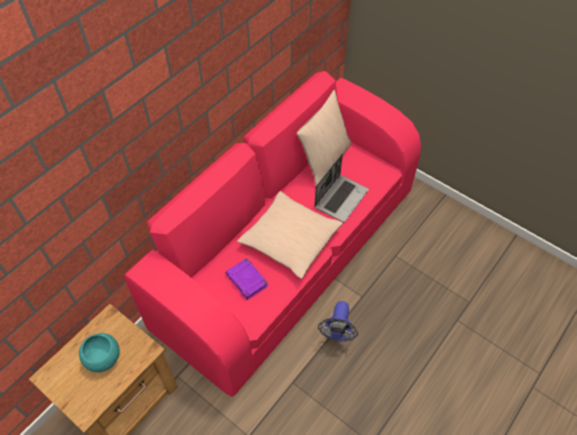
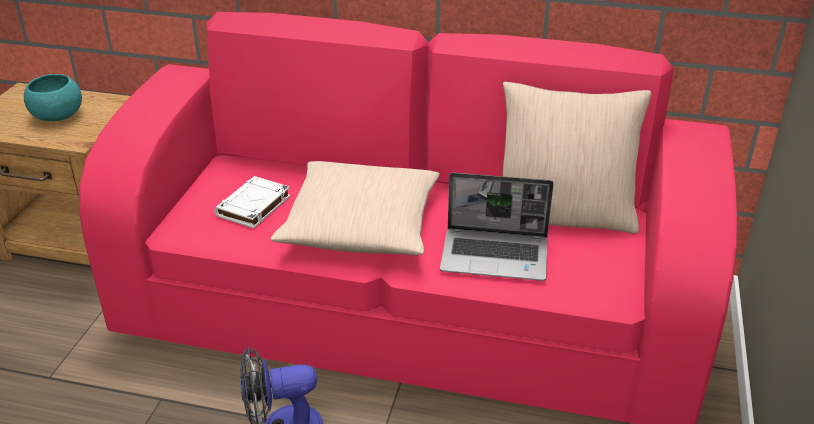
camera: 65 degrees right, 20 degrees down
purple book [225,258,268,300] -> white book [214,176,291,229]

